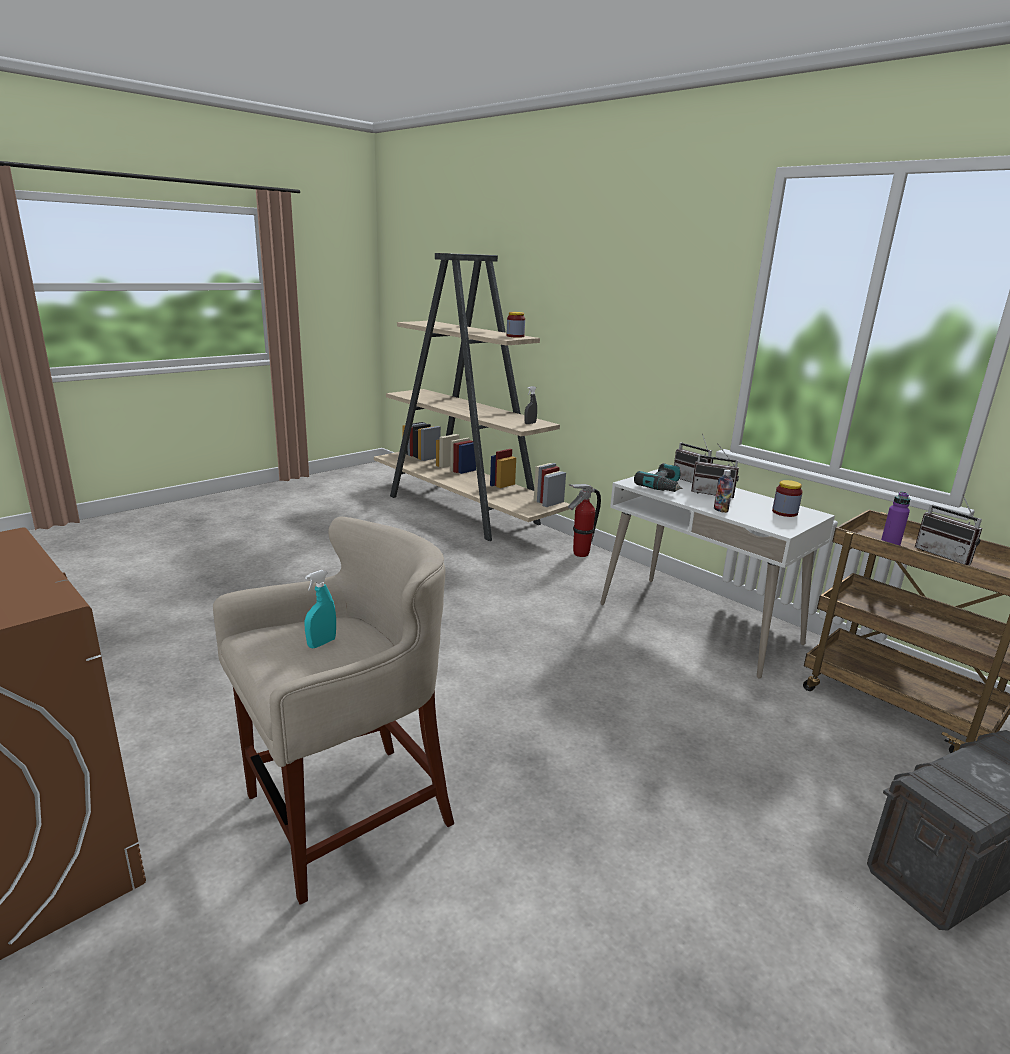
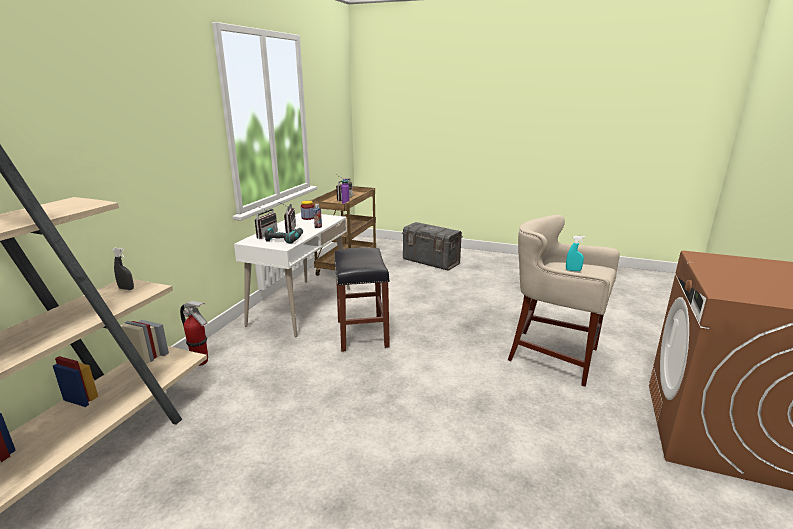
camera: 115 degrees left, 0 degrees up
jar [506,312,525,338] -> none
none -> black stool [334,247,390,352]

